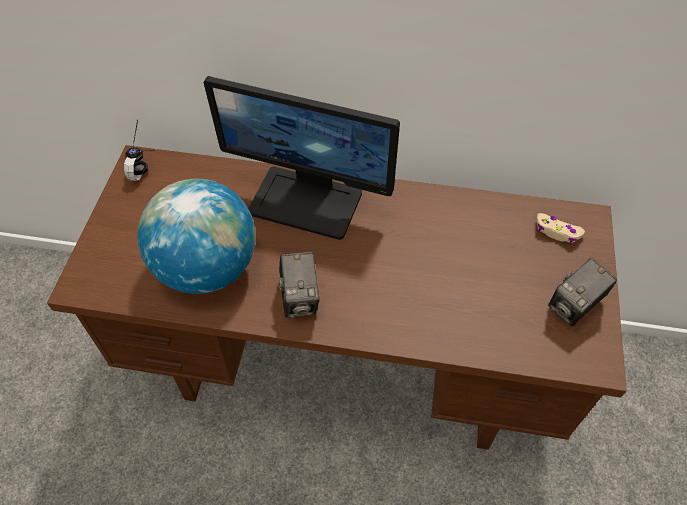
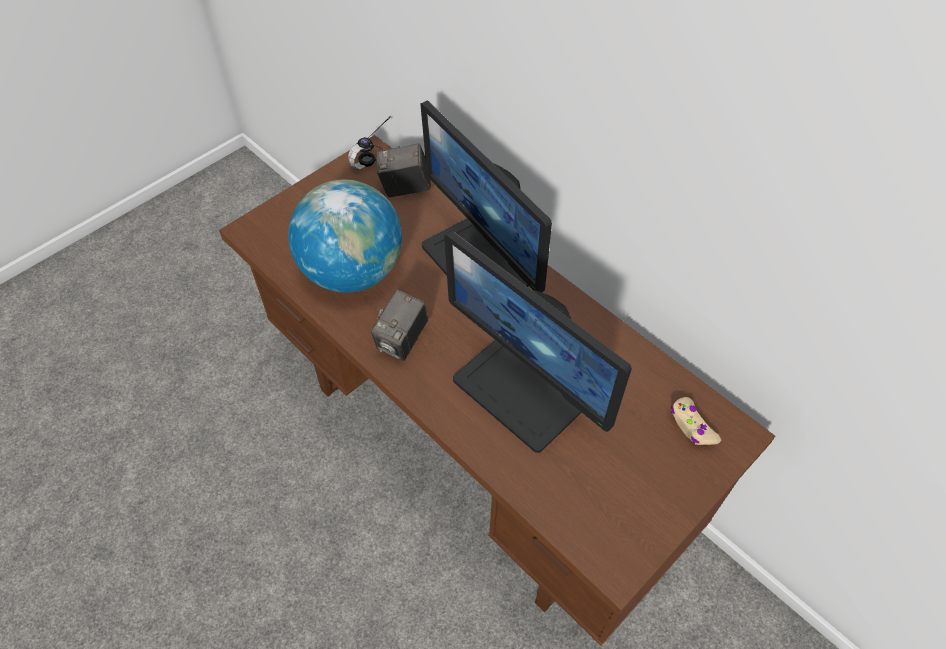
camera: 35 degrees right, 0 degrees up
camera [548,258,617,326] -> camera moved to [377,143,431,197]
none -> monitor [444,230,632,453]

